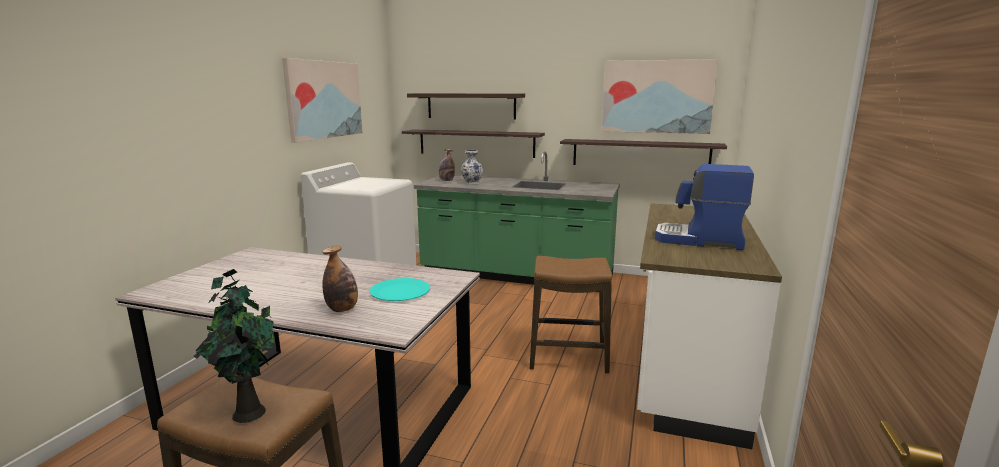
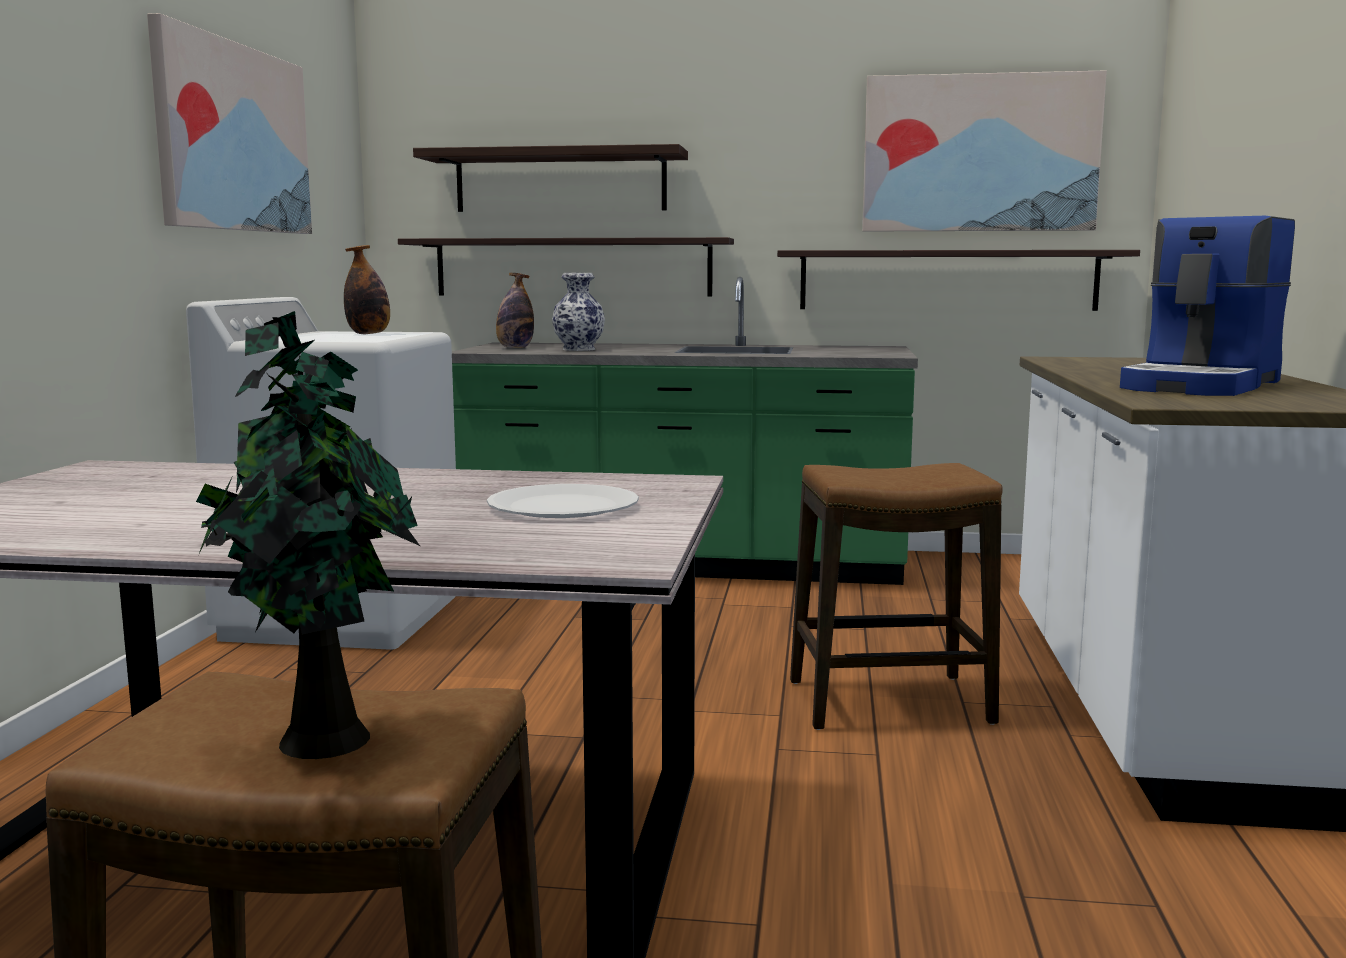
camera: 10 degrees left, 5 degrees down
bottle [322,245,358,312] -> bottle moved to [344,245,390,334]
turquoise plate [369,278,430,301] -> white plate [487,484,639,518]
coffee machine [655,164,754,250] -> coffee machine turned 60 degrees counterclockwise [1120,216,1295,396]

